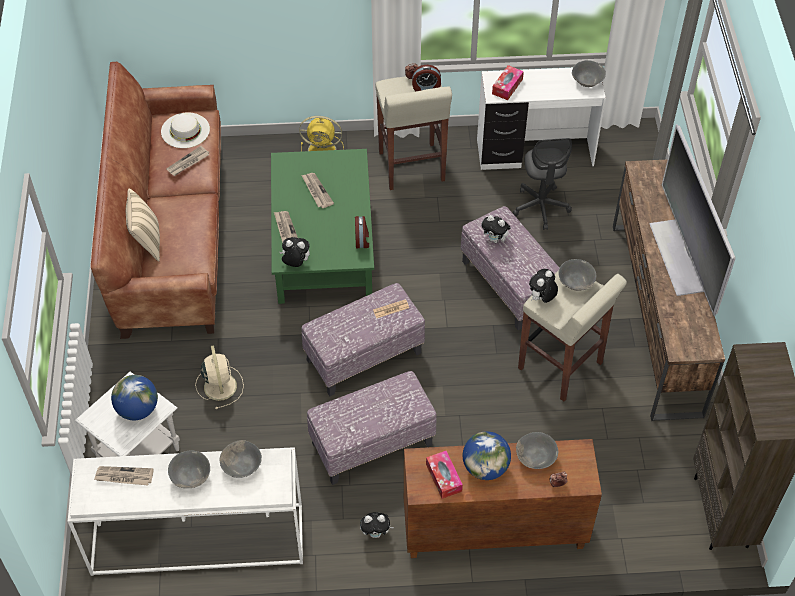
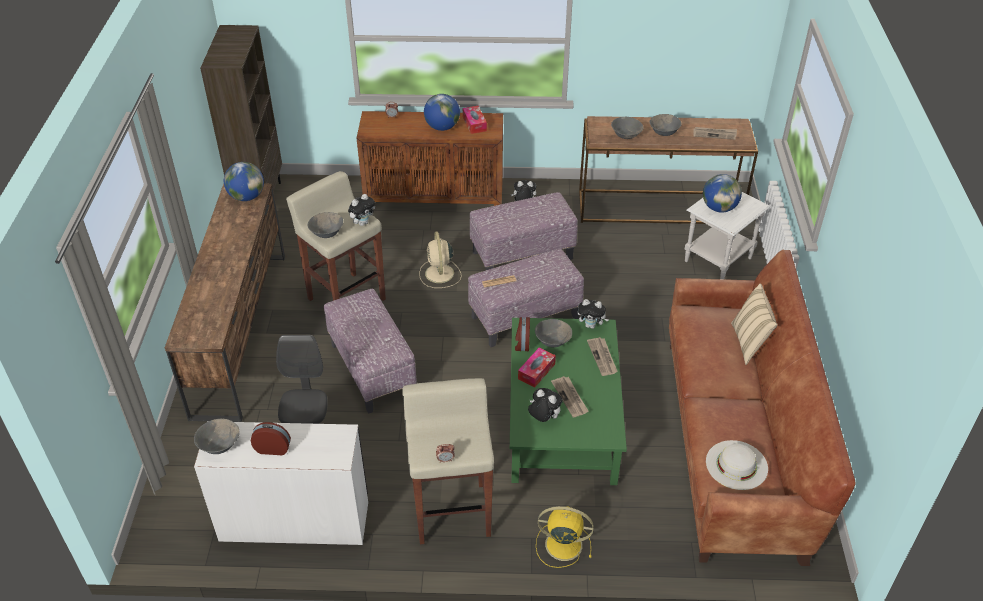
camera: 175 degrees left, 10 degrees down
white console table [68,447,303,576] -> brown console table [579,116,758,224]
newspaper [166,146,209,176] -> none
beige fan [195,345,244,409] -> beige fan moved to [419,231,462,288]
alarm clock [412,65,441,92] -> alarm clock moved to [251,422,291,455]
plush toy [482,215,511,243] -> plush toy moved to [528,388,563,422]
tissue box [492,65,524,100] -> tissue box moved to [518,347,556,387]
grey bowl [516,432,558,469] -> grey bowl moved to [535,319,572,347]
television [650,124,736,316] -> none
none -> globe [224,162,264,201]

